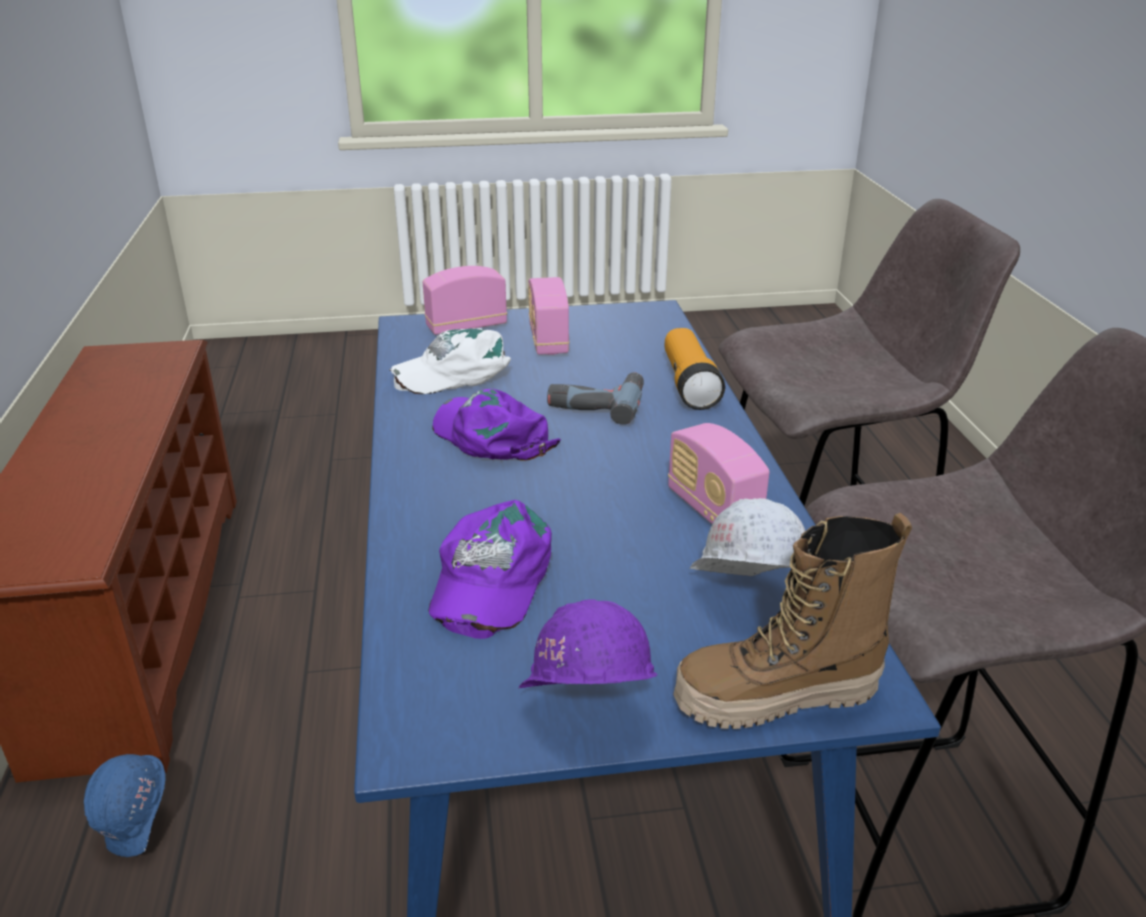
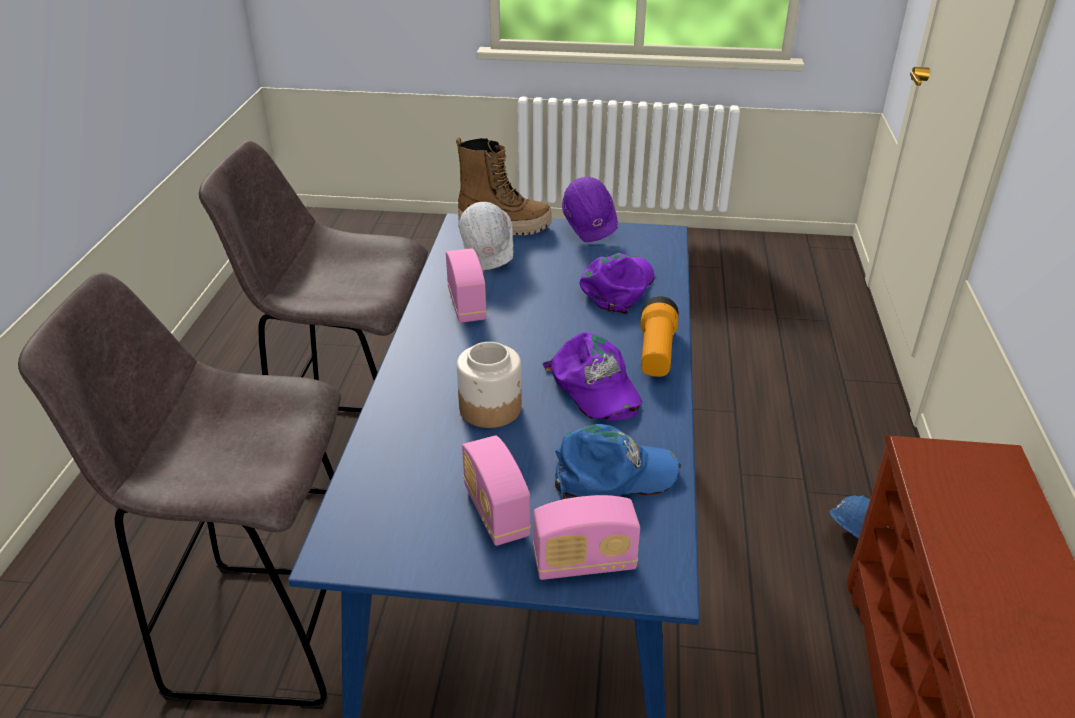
camera: 165 degrees left, 5 degrees up
white cap [389,328,511,394] -> blue cap [555,424,681,500]
radio [528,277,570,355] -> radio turned 150 degrees clockwise [462,436,531,546]
power drill [547,372,644,425] -> jar [457,342,522,428]
flashlight [665,328,725,410] -> flashlight moved to [641,296,678,377]

